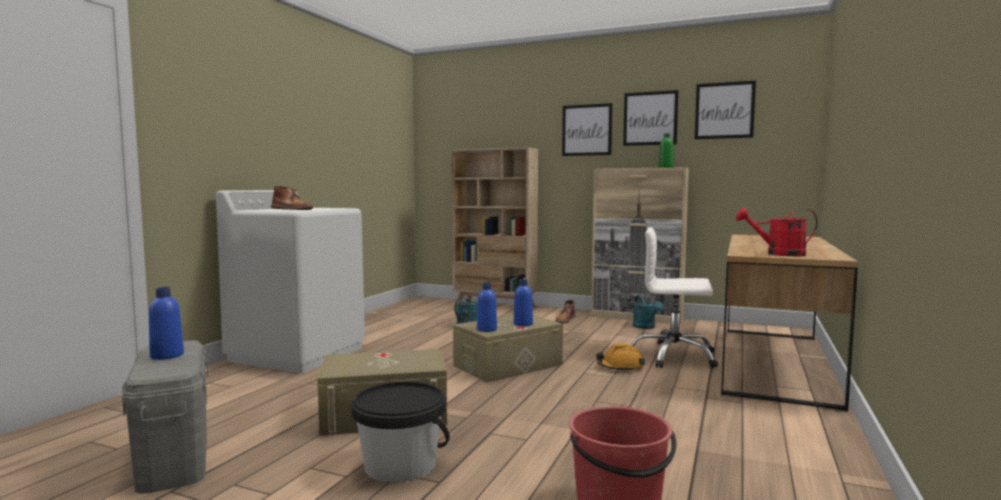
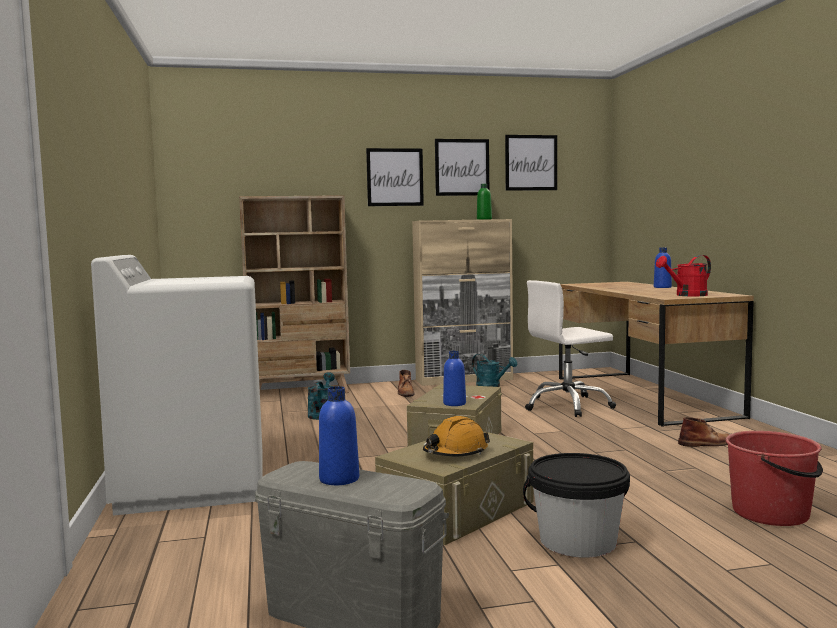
camera: 35 degrees left, 0 degrees up
brown boot [271,186,313,210] -> brown boot moved to [678,417,730,447]
blue bottle [514,279,533,326] -> blue bottle moved to [654,247,672,288]
orange hard hat [596,344,645,372] -> orange hard hat moved to [423,416,490,456]

